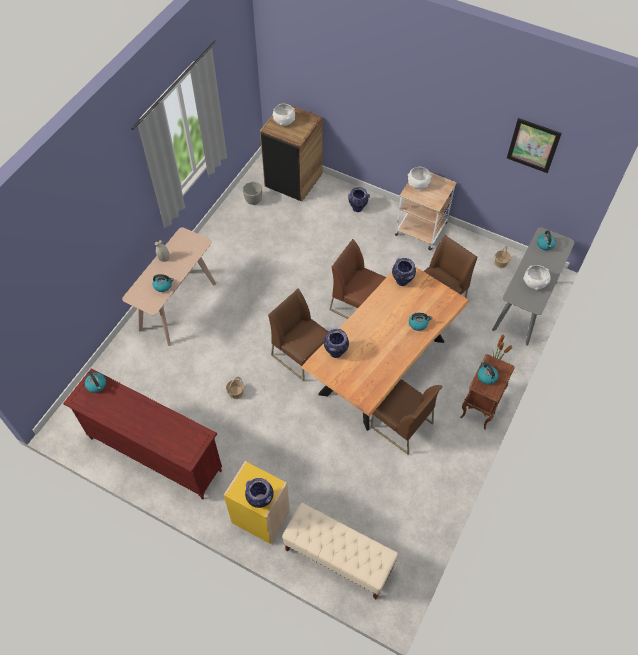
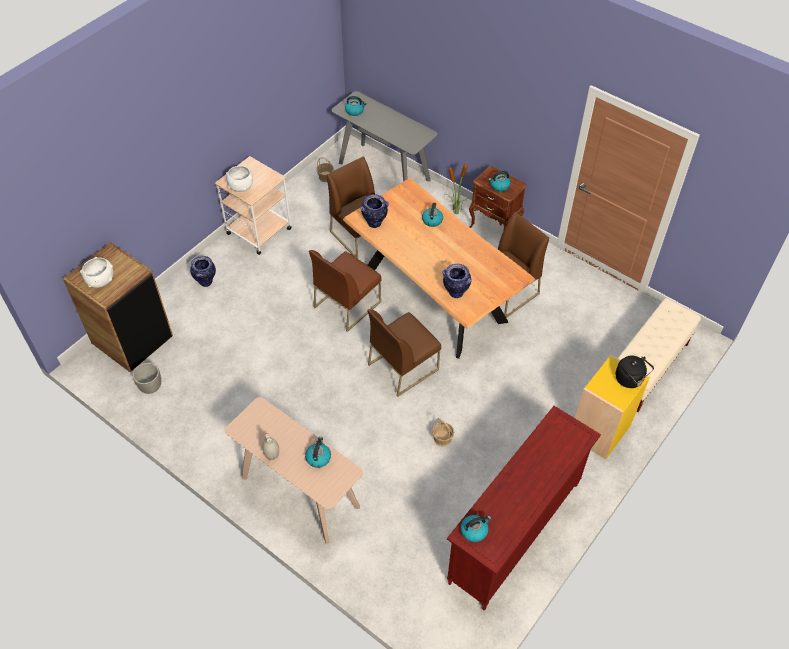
camera: 80 degrees left, 5 degrees down
vase [245,478,274,508] -> black kettle [616,355,654,388]
picture [507,118,562,173] -> none
white bowl [523,265,551,290] -> none

